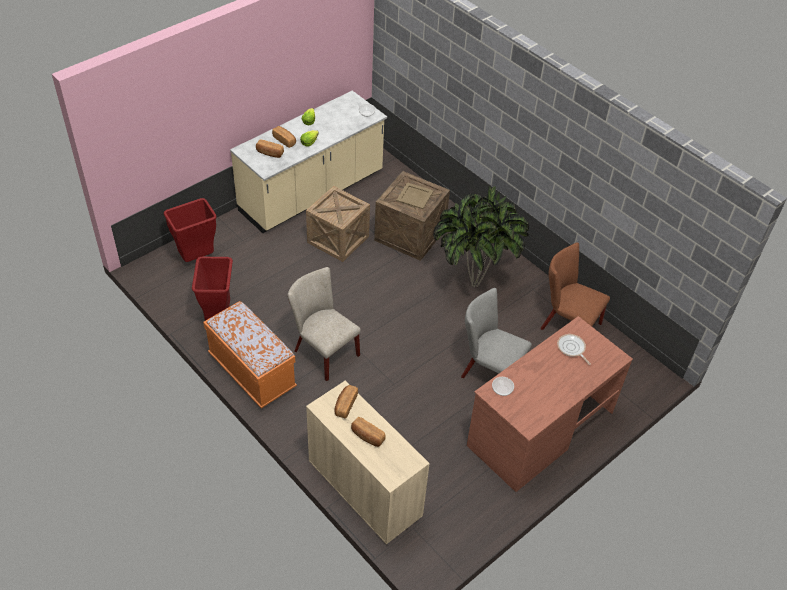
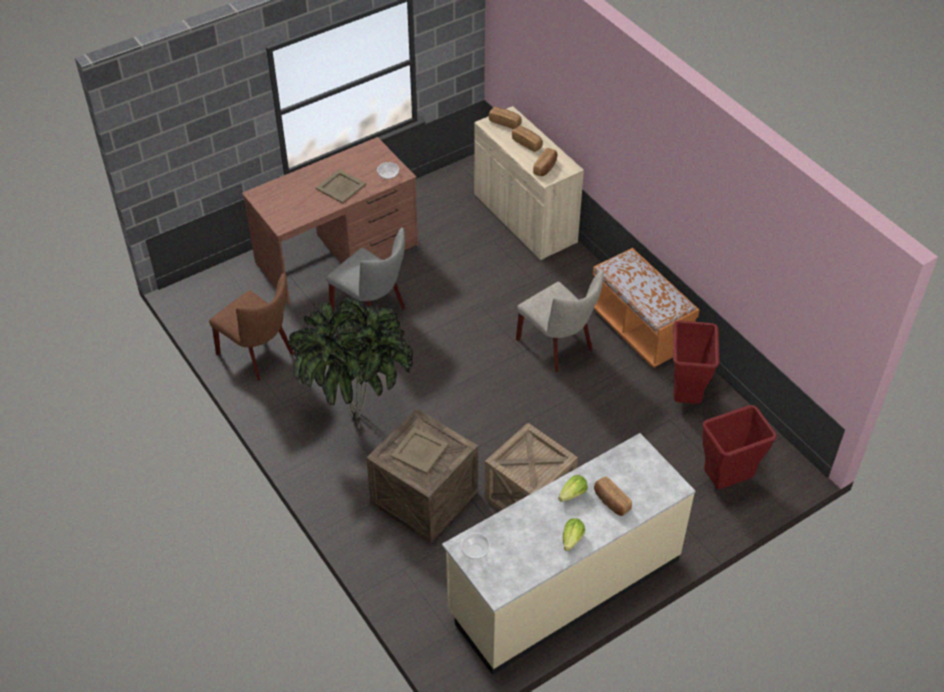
camera: 170 degrees left, 0 degrees up
bread [256,140,284,158] -> bread moved to [489,107,522,129]
frying pan [557,334,591,365] -> none
none -> beige tray [316,169,366,204]

